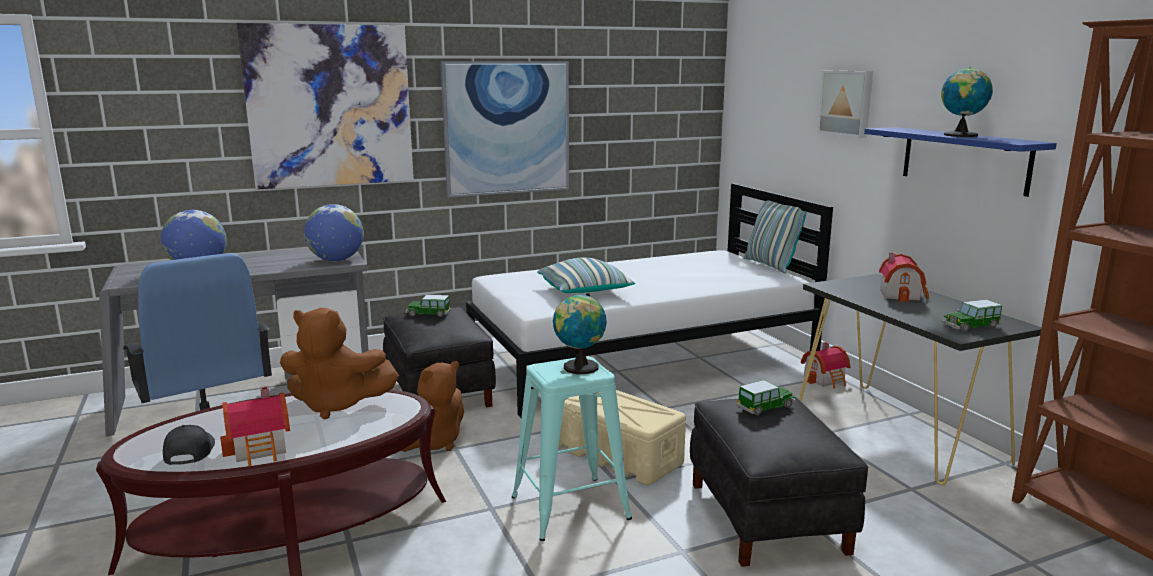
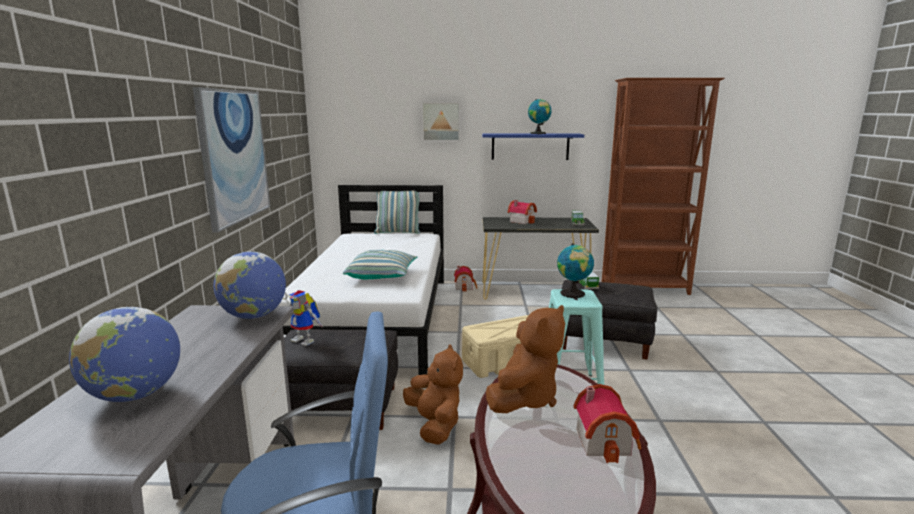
camera: 65 degrees left, 0 degrees up
black cap [163,425,215,465] -> none
picture [237,23,414,190] -> none
toy car [405,295,451,317] -> toy robot [283,290,322,346]

